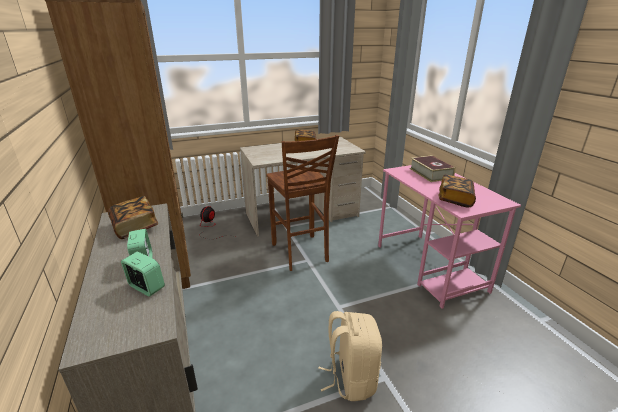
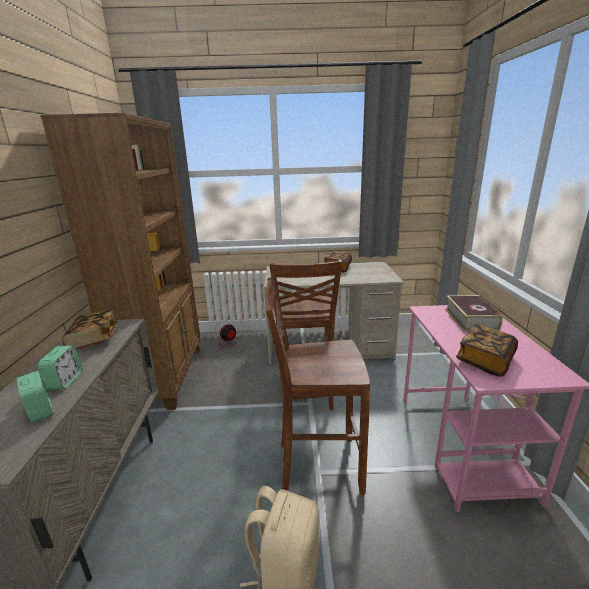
camera: 20 degrees right, 5 degrees down
none -> brown stool [265,277,370,495]

